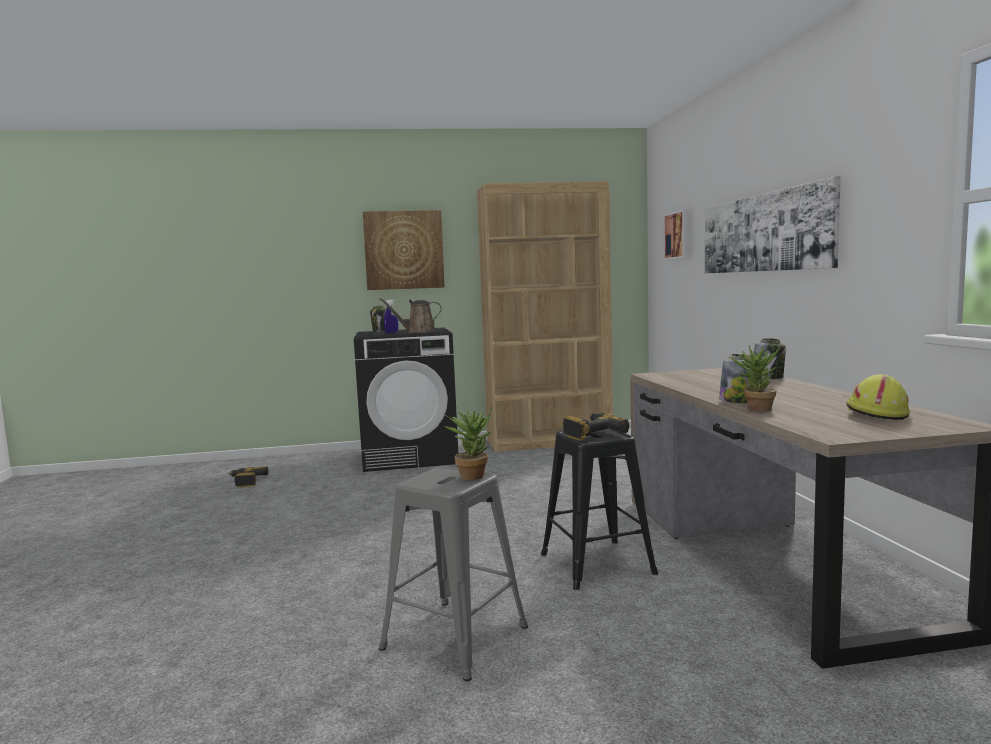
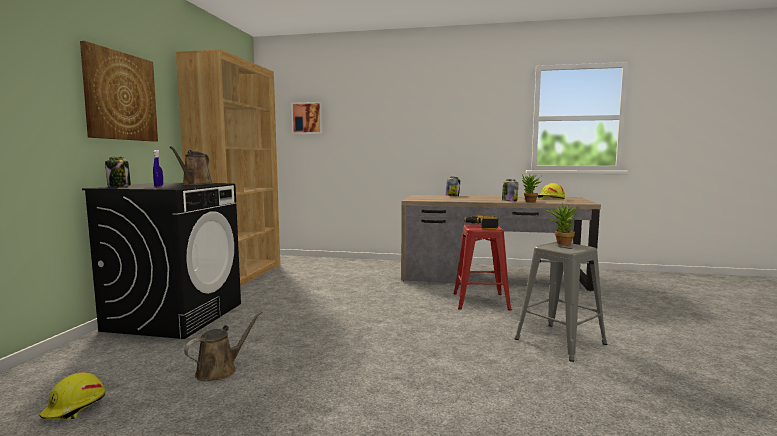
camera: 70 degrees left, 0 degrees up
power drill [228,466,268,487] -> yellow hard hat [39,372,105,420]
black stool [541,429,658,590] -> red stool [454,224,512,310]
picture [705,176,841,274] -> none
none -> brown watering can [184,311,262,381]

